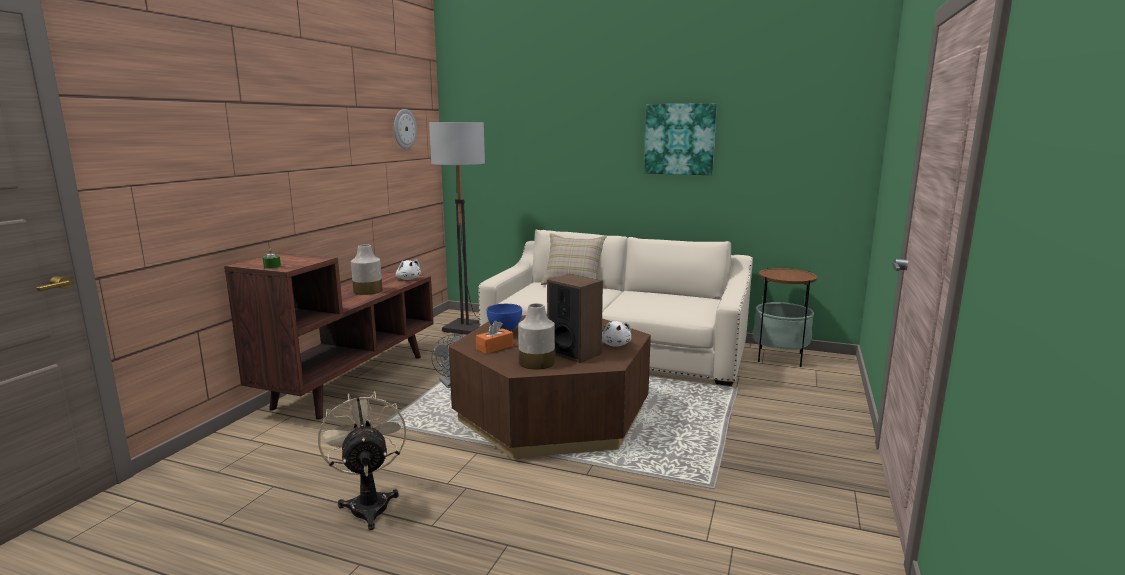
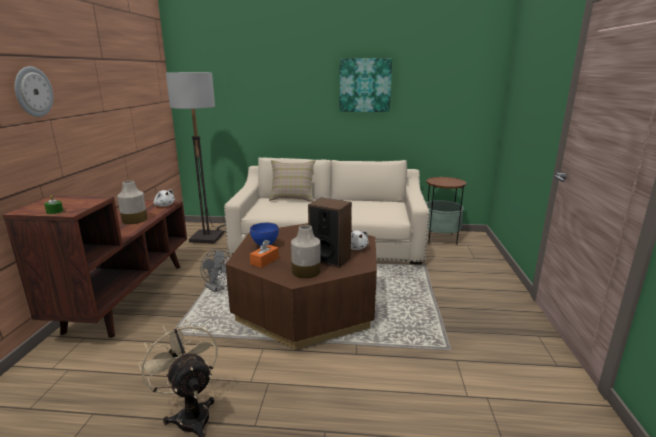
camera: 15 degrees left, 5 degrees up
wall clock [394,109,417,149] -> wall clock moved to [15,66,53,117]

